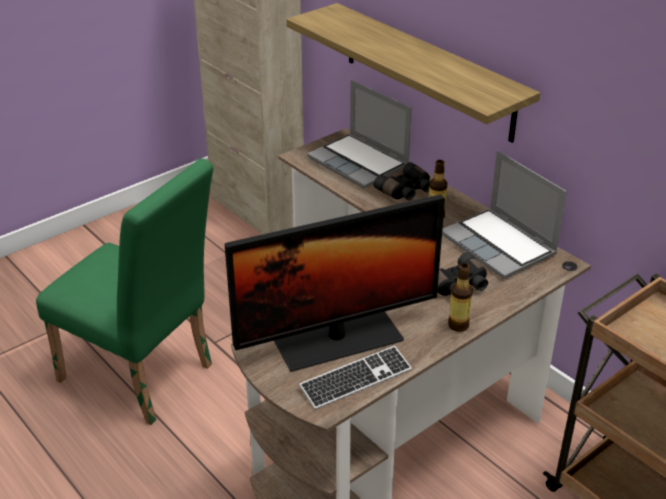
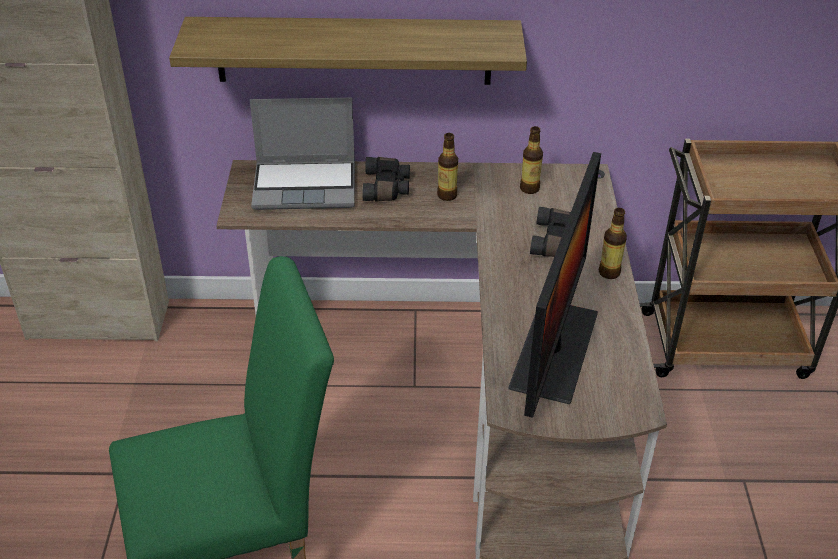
camera: 50 degrees left, 5 degrees up
keyboard [299,346,412,410] -> none
laptop [442,151,567,279] -> bottle [520,126,543,194]

